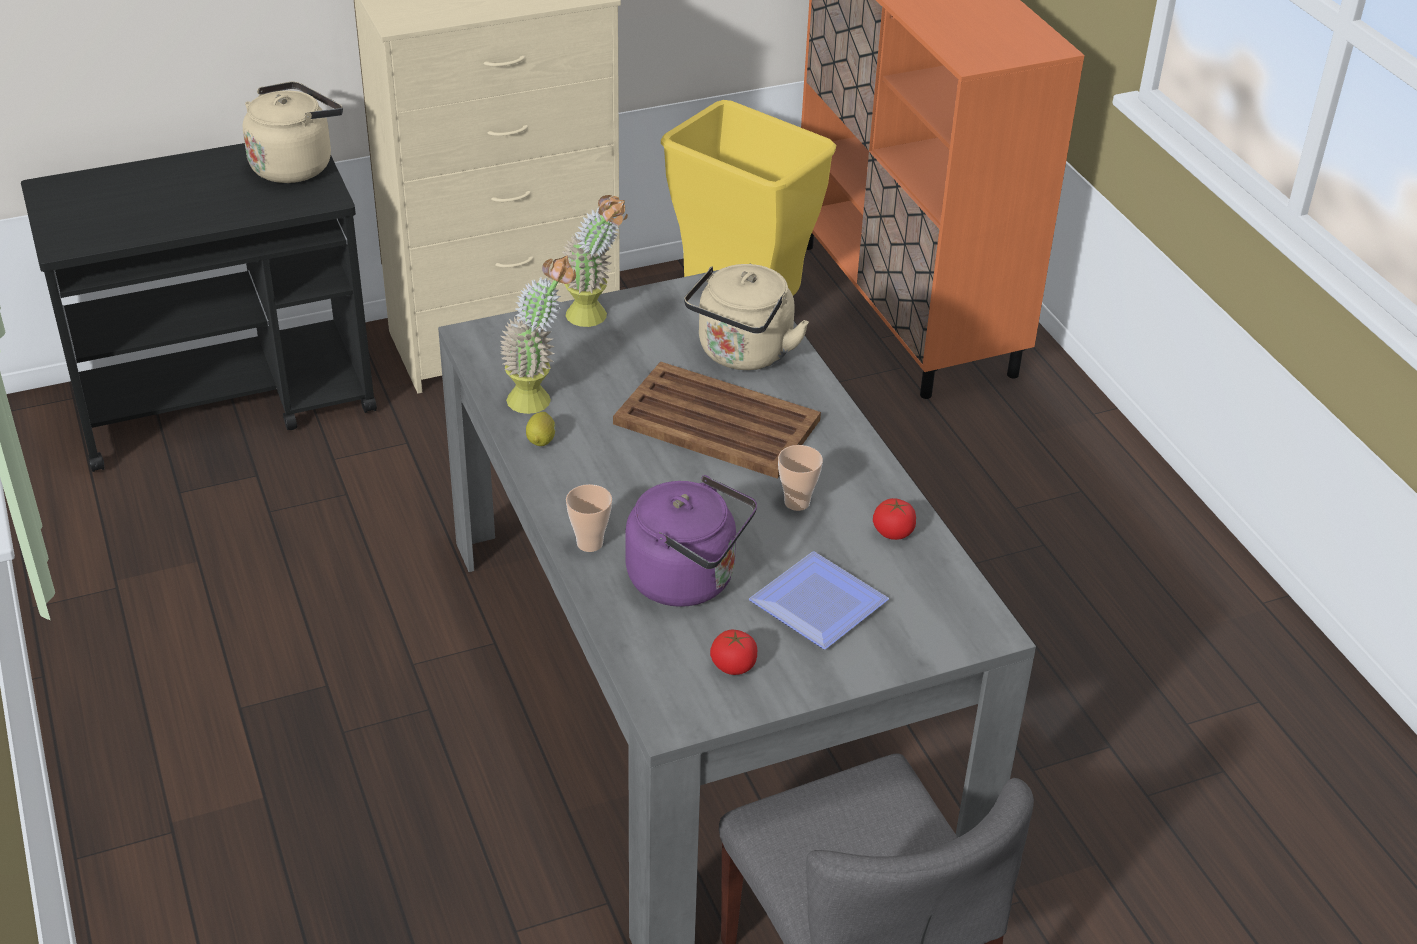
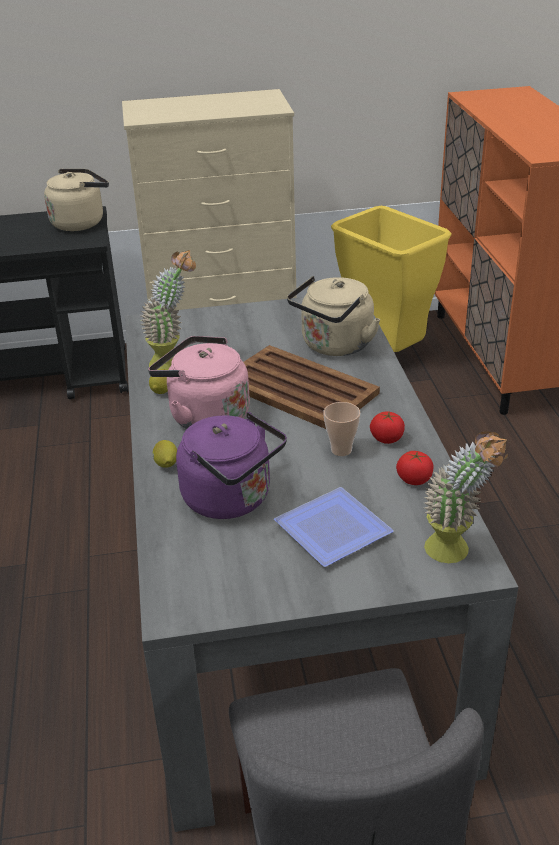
camera: 15 degrees right, 5 degrees down
potted plant [562,195,628,327] -> potted plant moved to [424,431,508,563]
cup [566,484,612,552] -> lemon [152,440,177,468]
tomato [710,630,757,675] -> tomato moved to [370,411,405,444]
none -> pink kettle [148,336,250,429]

